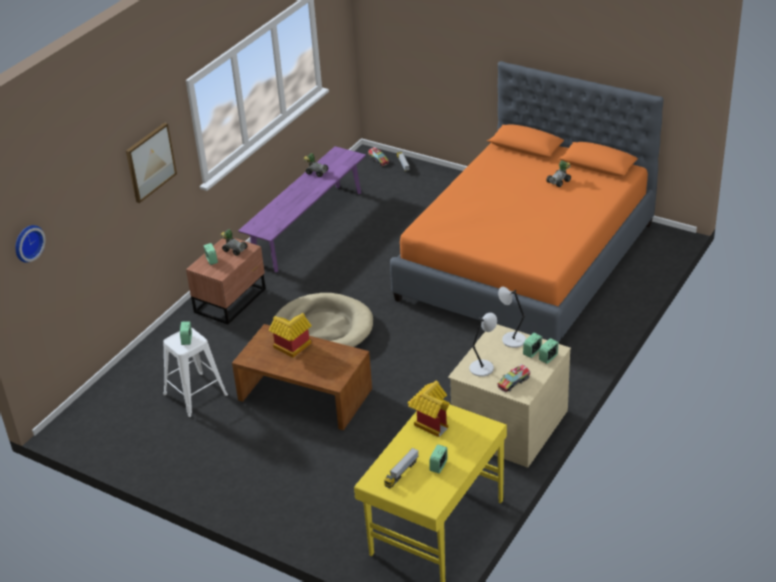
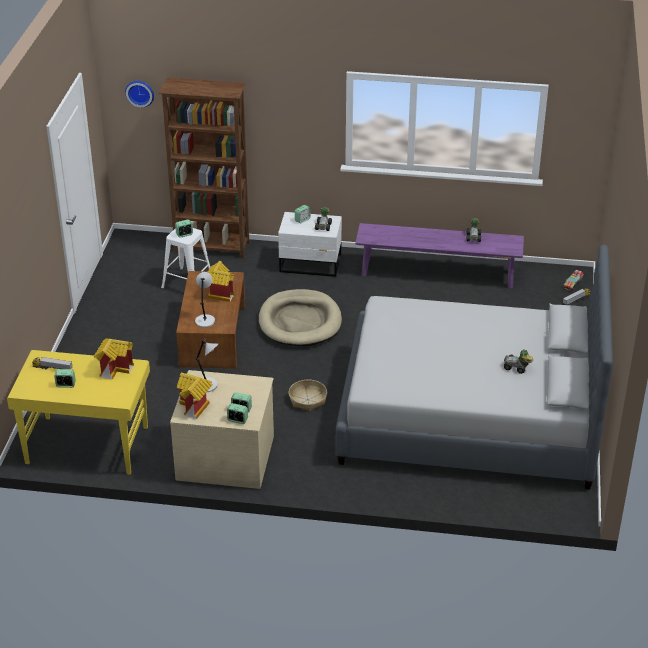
camera: 65 degrees right, 0 degrees up
picture [126,122,177,203] -> none
brown nightstand [186,238,266,325] -> white nightstand [278,212,342,277]
orange bed [390,61,664,343] -> grey bed [336,245,613,489]
toy truck [497,364,530,392] -> toy house [177,372,213,419]
grey table lamp [498,287,526,348] -> grey table lamp moved to [195,272,215,327]
none -> brown bookcase [159,77,249,258]
none -> basket [289,380,327,411]

